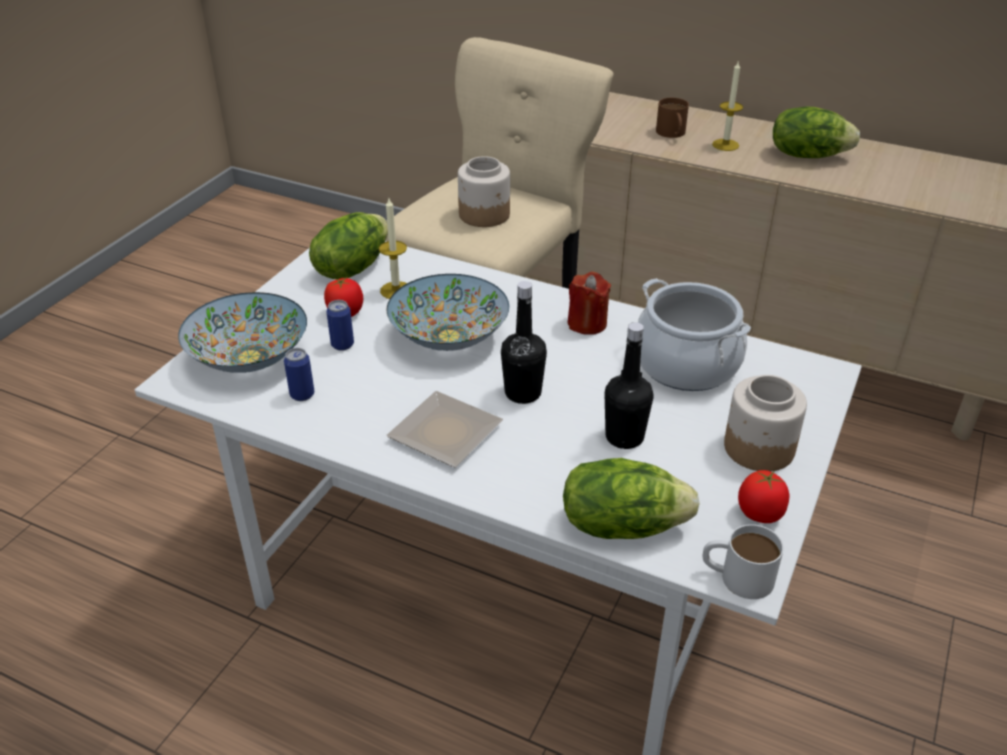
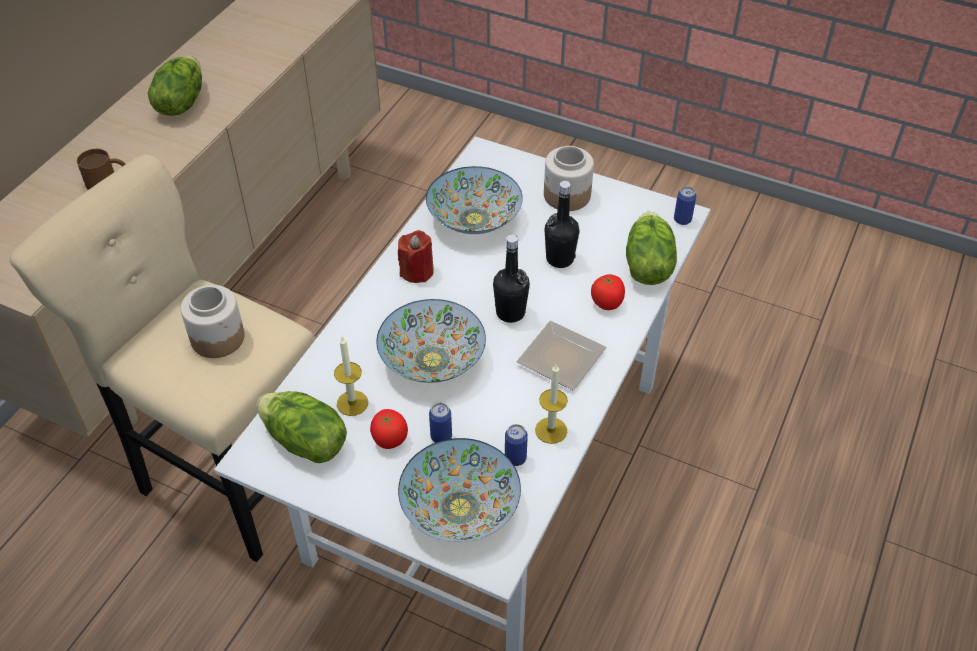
camera: 90 degrees left, 10 degrees up
cooking pot [638,278,751,391] -> bowl [426,166,523,234]
white mug [703,524,784,599] -> can [674,186,696,225]
candle [712,60,743,151] -> candle moved to [535,364,568,444]
tomato [738,470,789,523] -> tomato moved to [591,274,625,310]

